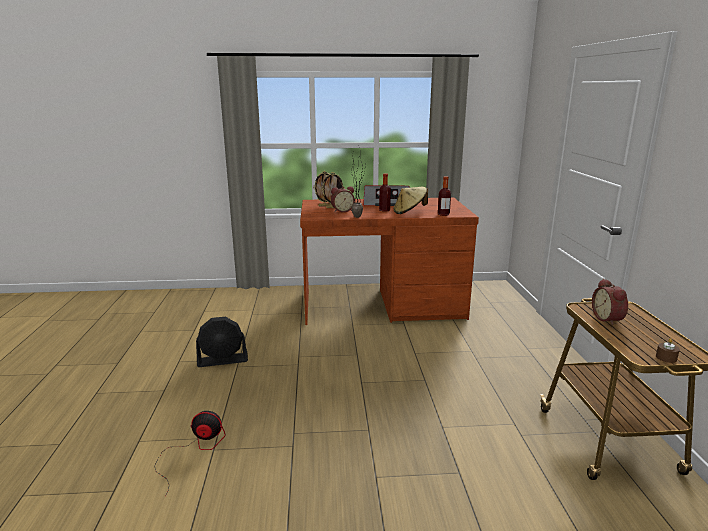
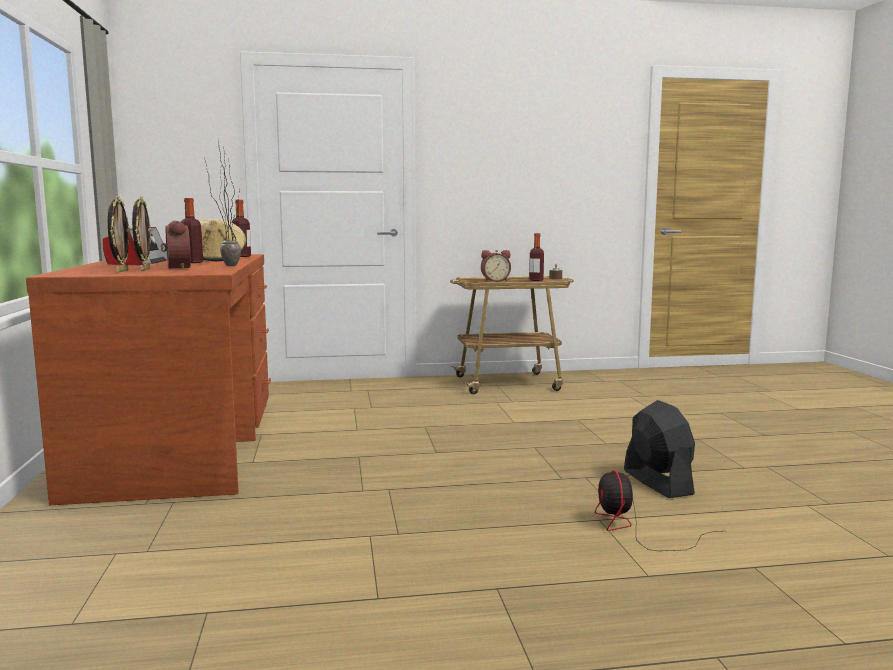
camera: 95 degrees left, 10 degrees down
black fan [196,317,248,367] -> black fan moved to [624,400,695,498]
none -> bottle [529,233,544,281]

